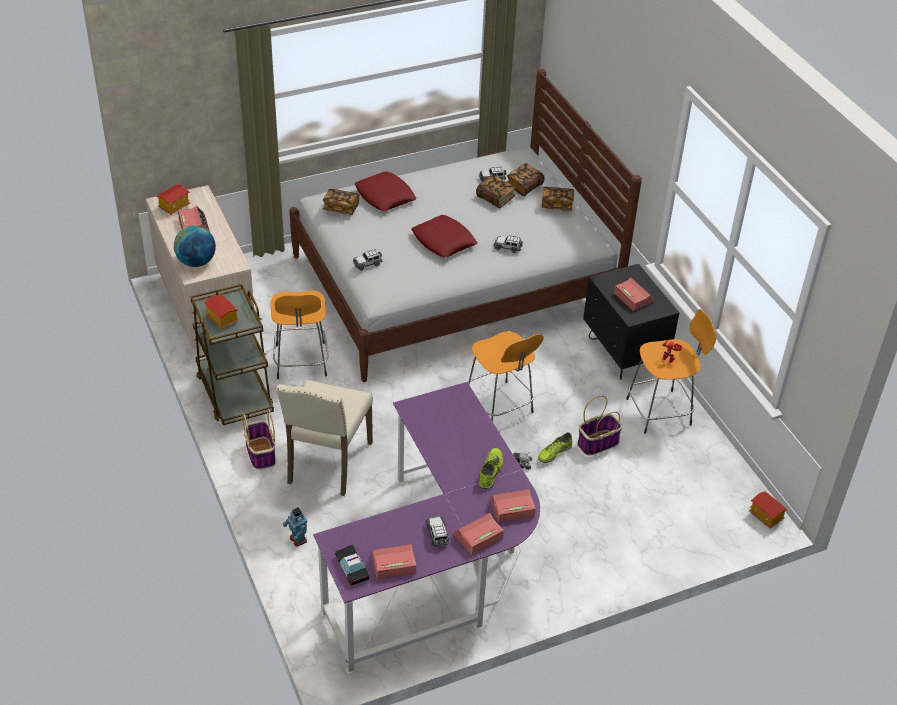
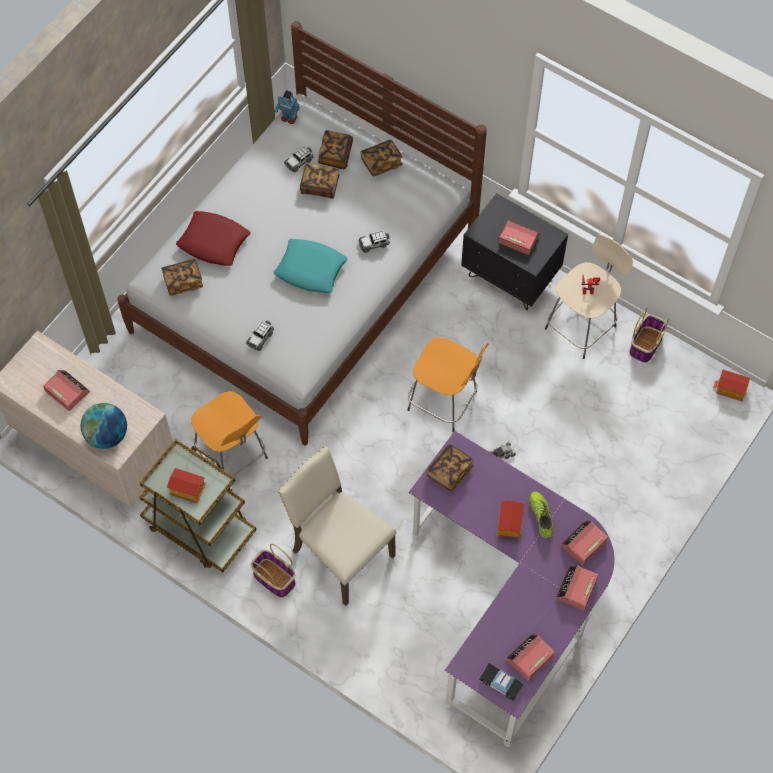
camera: 30 degrees left, 20 degrees up
toy house [157,184,190,215] -> toy house moved to [496,501,524,539]
beige chair [276,380,373,496] -> beige chair turned 150 degrees clockwise [278,446,397,606]
toy robot [283,507,307,547] -> toy robot moved to [275,90,299,124]
red pillow [411,215,477,258] -> turquoise pillow [273,239,348,293]
toy car [426,516,449,547] -> none
shoe [538,432,572,463] -> none
basket [577,396,623,456] -> basket moved to [629,307,669,363]
orange stool [626,309,716,434] -> beige stool [545,234,633,359]
none -> book [426,444,474,491]

